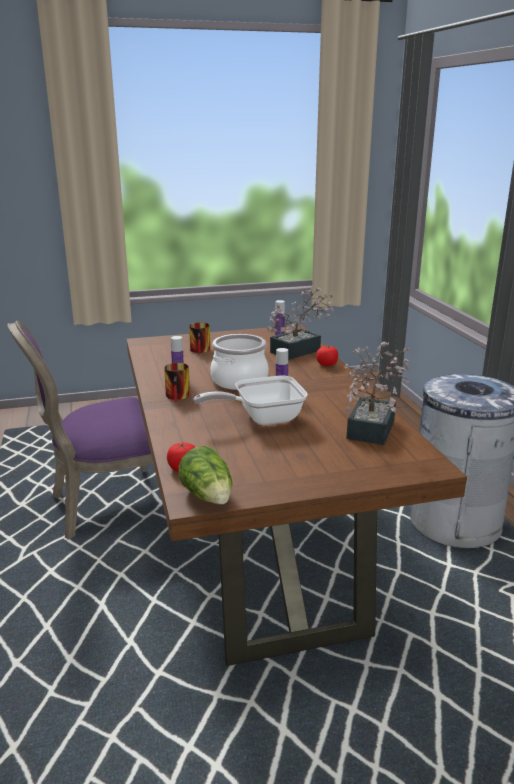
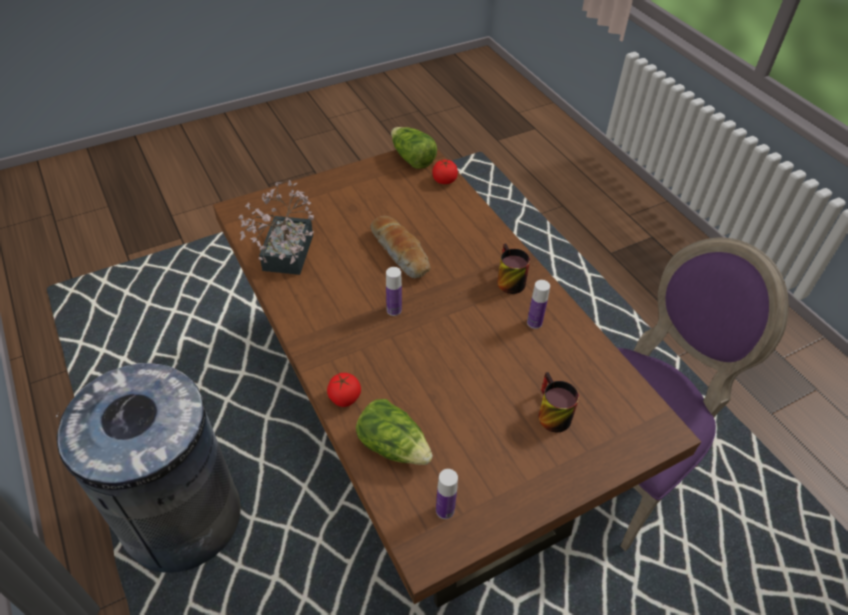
camera: 165 degrees right, 25 degrees up
frying pan [194,375,308,425] -> bread [370,216,430,279]
cooking pot [211,334,269,390] -> none
potted plant [267,288,335,360] -> lettuce [356,399,433,465]

